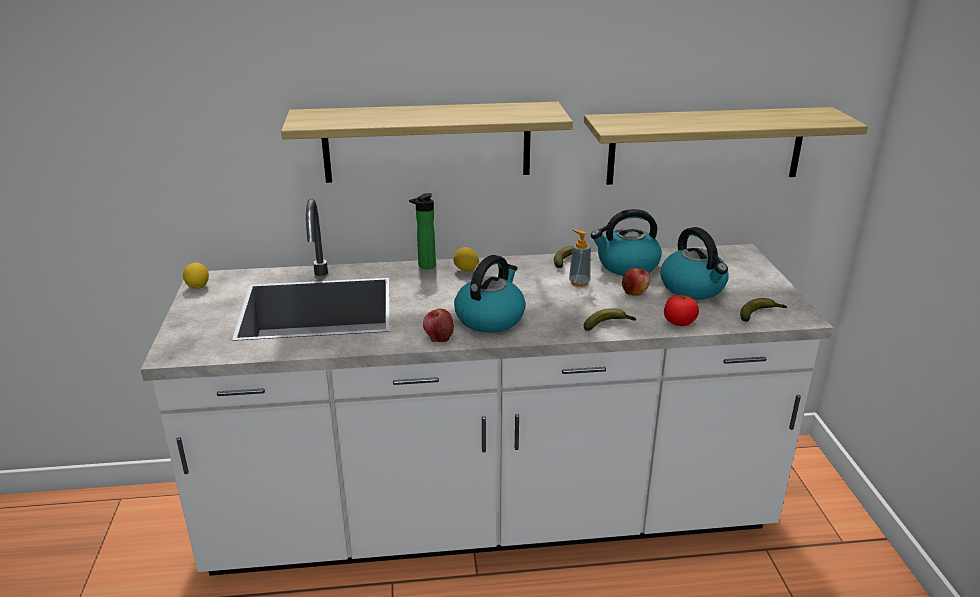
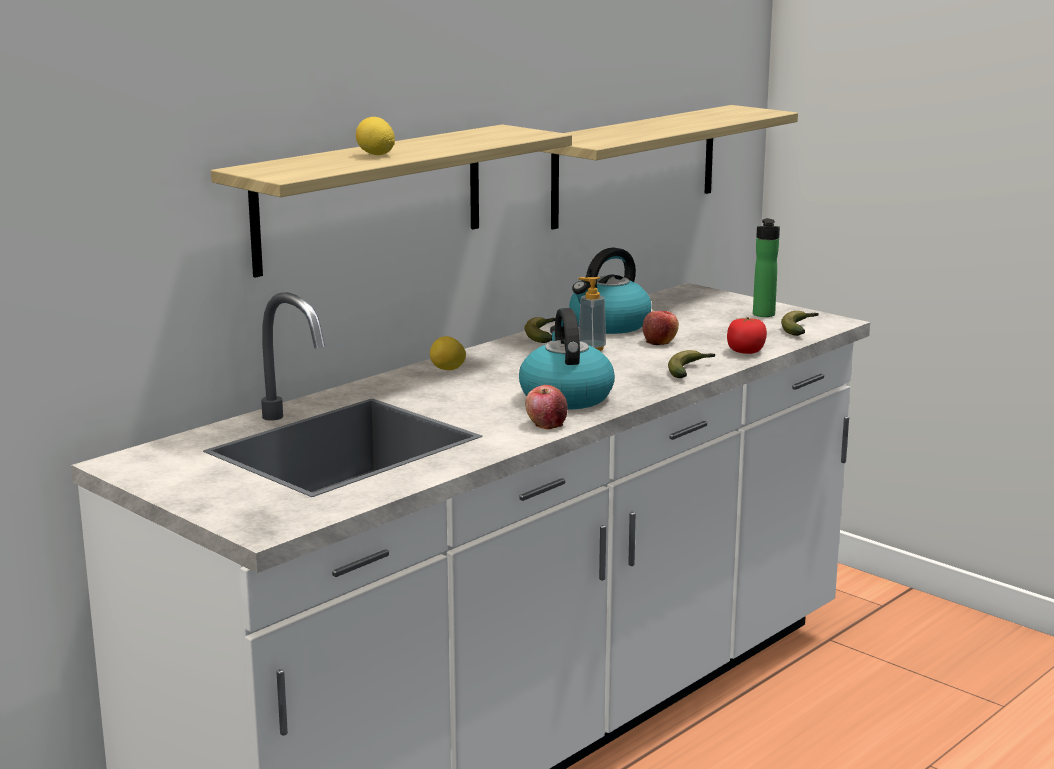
camera: 40 degrees left, 10 degrees down
lemon [183,262,209,289] -> lemon moved to [356,117,395,155]
bottle [409,193,436,269] -> bottle moved to [753,218,780,317]
kettle [661,227,729,299] -> none

